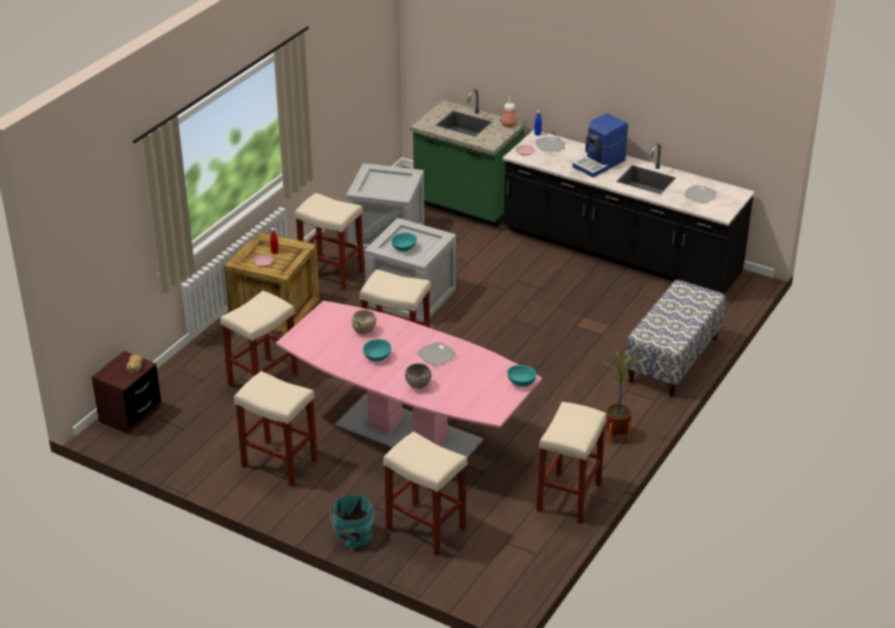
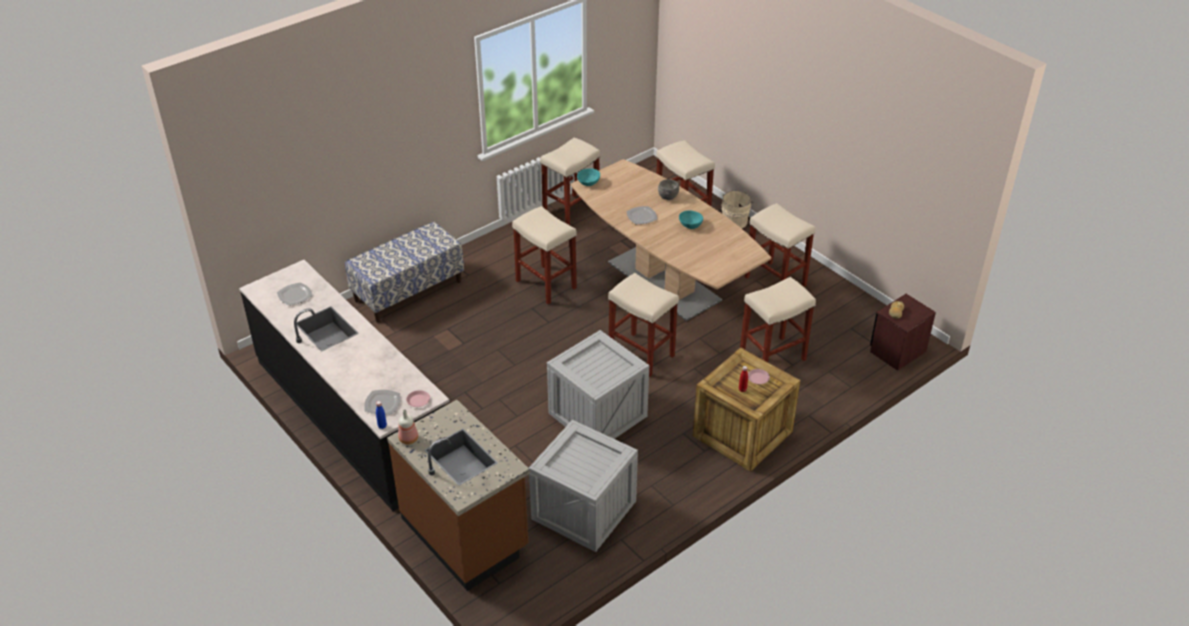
camera: 160 degrees left, 5 degrees up
pink dining table [276,301,542,459] -> brown dining table [571,159,771,321]
beige stool [295,193,364,290] -> beige stool moved to [512,206,577,304]
turquoise bucket [330,494,374,548] -> beige bucket [721,191,753,229]
beige bowl [351,310,376,334] -> none
turquoise bowl [391,233,417,251] -> none
green counter [410,89,526,227] -> brown counter [387,400,530,591]
coffee machine [572,113,628,177] -> none
potted plant [604,348,640,443] -> none

